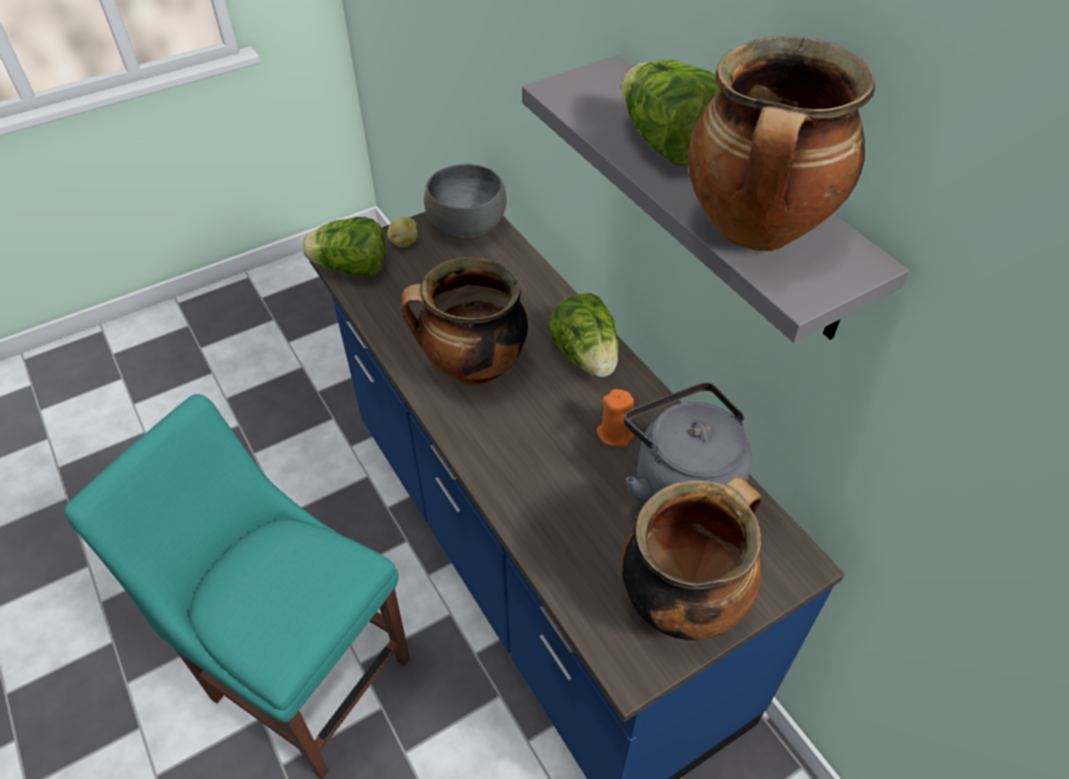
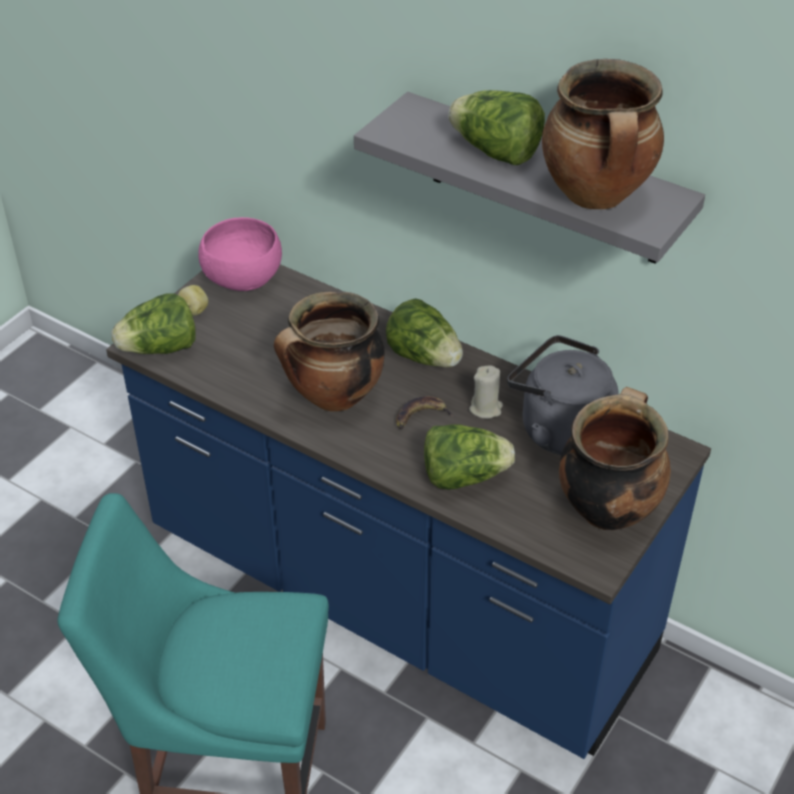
camera: 25 degrees left, 5 degrees down
grey bowl [424,164,506,238] -> pink bowl [198,217,282,291]
orange candle [596,389,635,447] -> beige candle [469,365,503,419]
none -> banana [396,396,454,429]
none -> lettuce [424,425,515,490]

